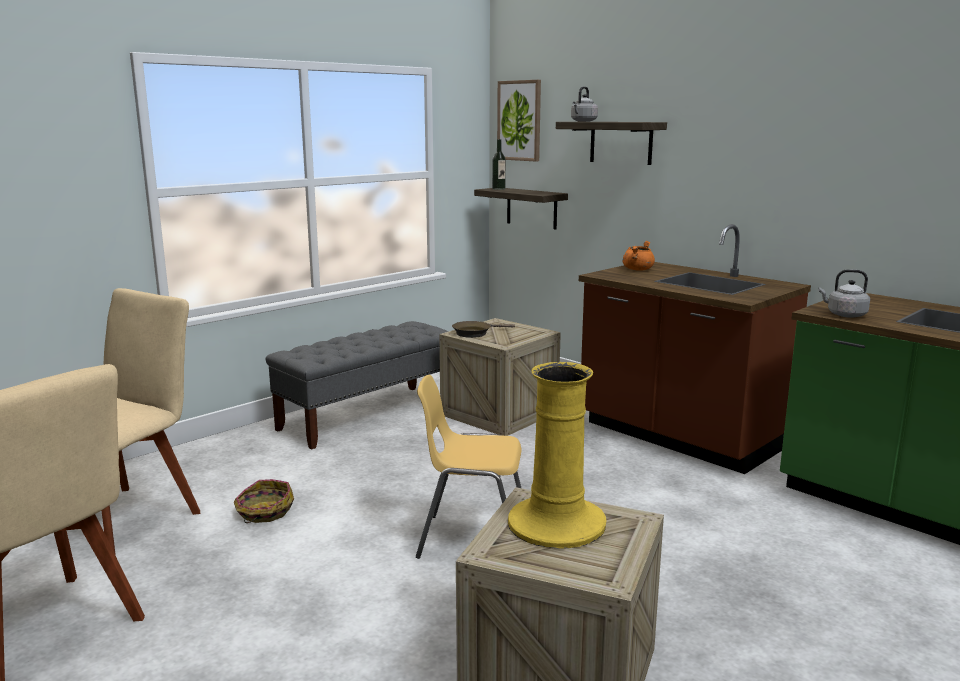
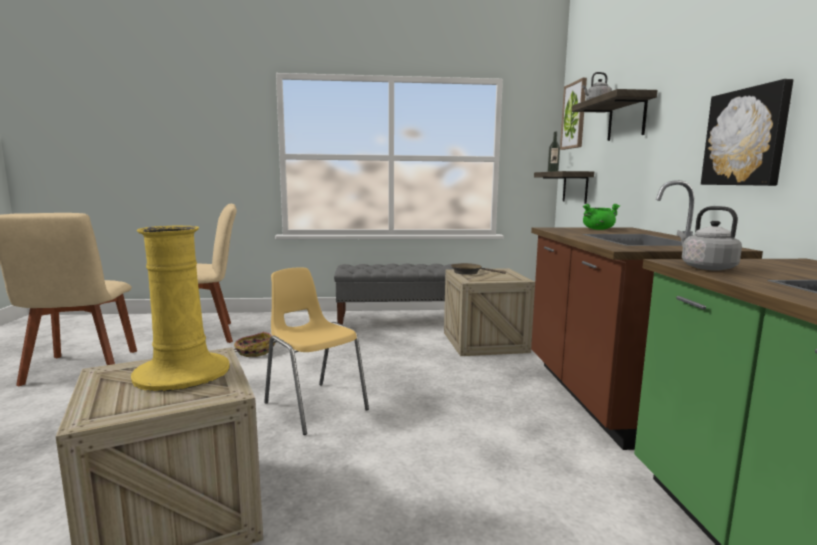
camera: 40 degrees right, 5 degrees down
orange cooking pot [623,241,655,271] -> green cooking pot [583,204,620,230]
none -> picture [701,79,794,186]

